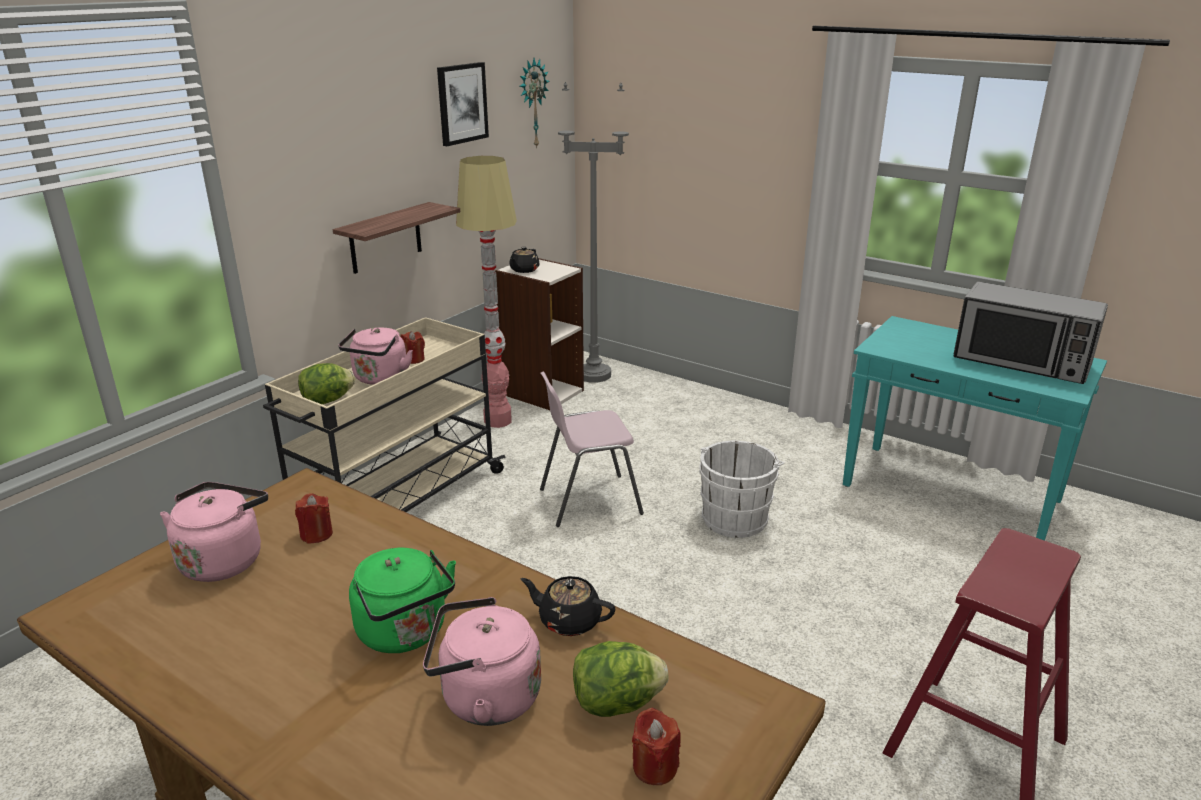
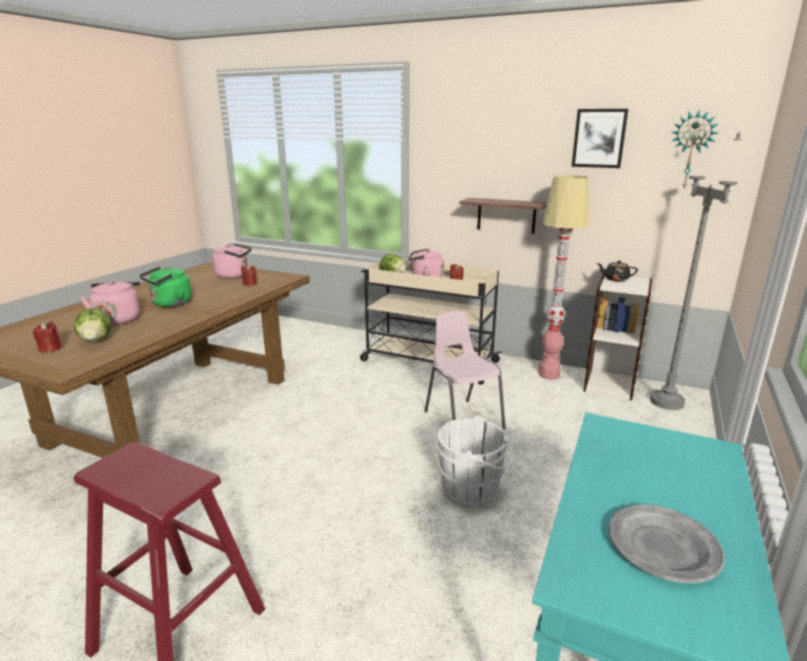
camera: 80 degrees right, 5 degrees down
black teapot [520,576,615,636] -> none
microwave [954,282,1108,384] -> grey plate [608,504,725,583]

